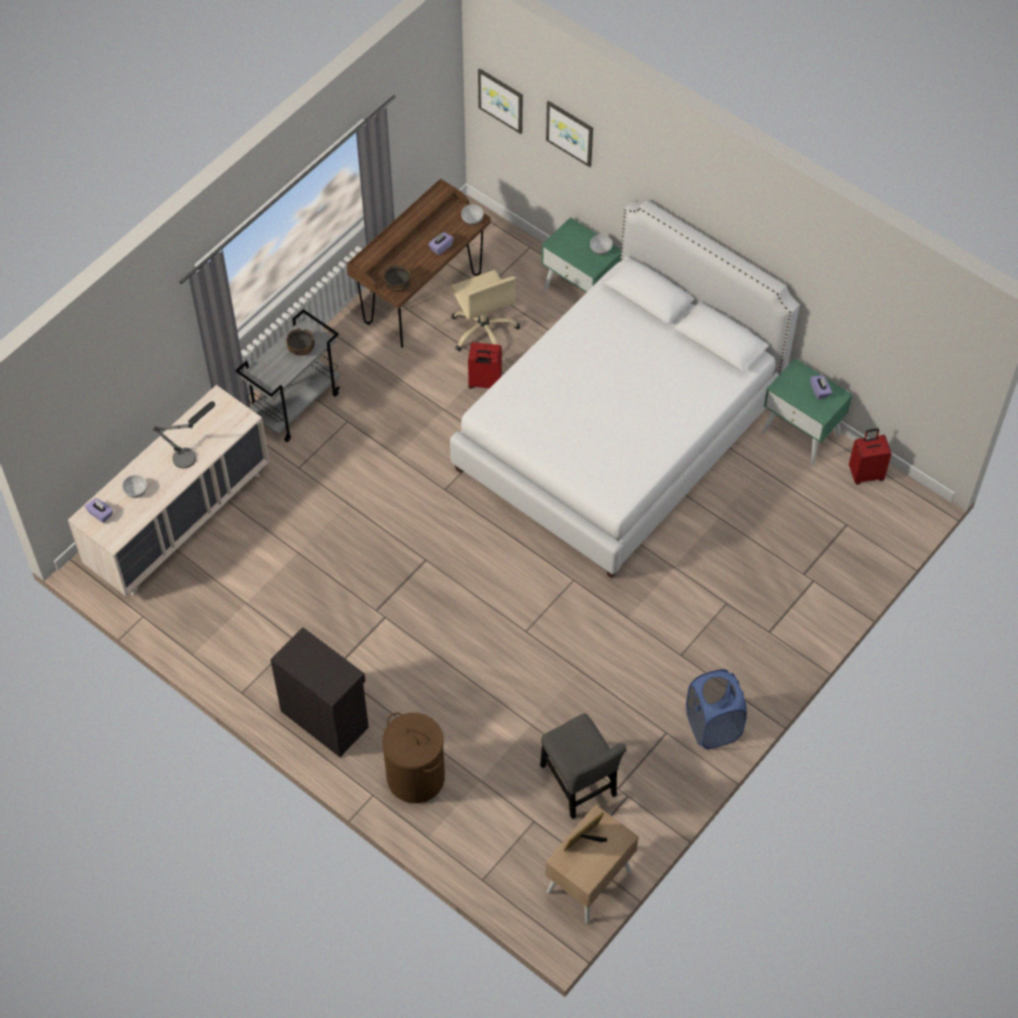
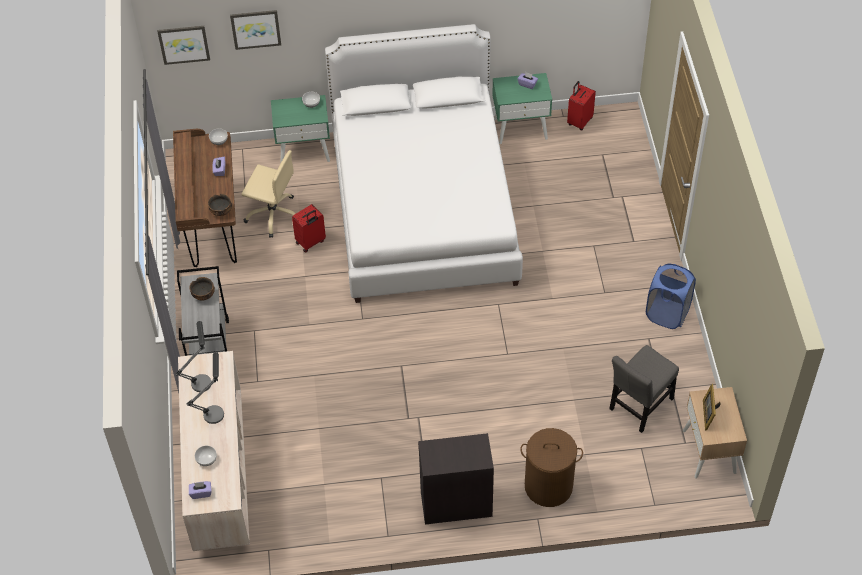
camera: 45 degrees left, 5 degrees down
grey chair [540,713,627,819] -> grey chair turned 120 degrees clockwise [609,345,679,433]
none -> table lamp [175,321,211,392]

